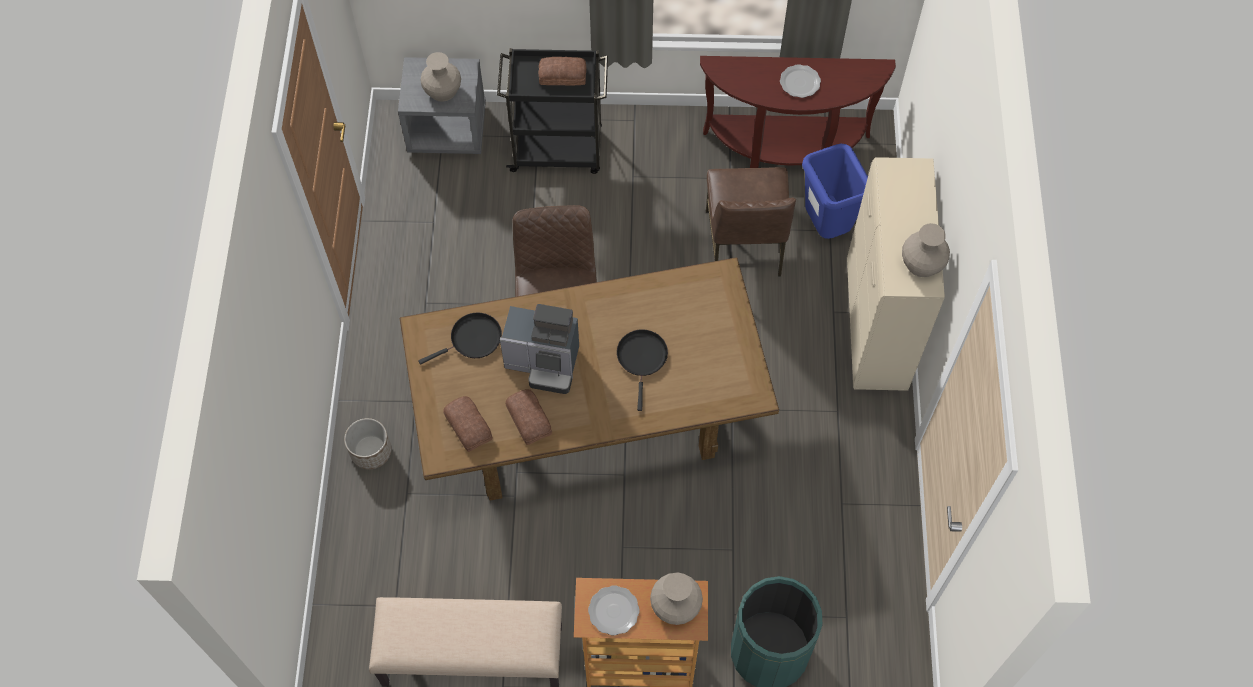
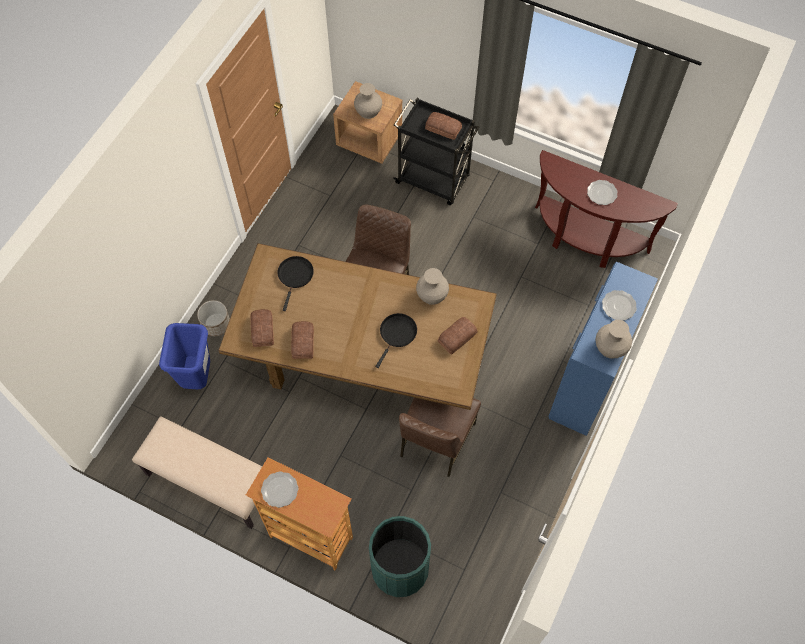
camera: 25 degrees right, 0 degrees up
grey nightstand [398,57,486,154] -> brown nightstand [333,81,403,164]
black frying pan [418,313,502,365] -> black frying pan turned 75 degrees counterclockwise [278,256,314,311]
coffee machine [500,304,579,394] -> none
beige vase [650,573,703,625] -> beige vase moved to [416,268,449,305]
brown chair [706,167,796,277] -> brown chair moved to [399,398,481,477]
blue trash can [802,144,868,239] -> blue trash can moved to [159,323,210,389]
beige cabinet [847,157,945,391] -> blue cabinet [549,262,658,436]
none -> bread [438,317,478,355]
none -> plate [602,290,637,321]

